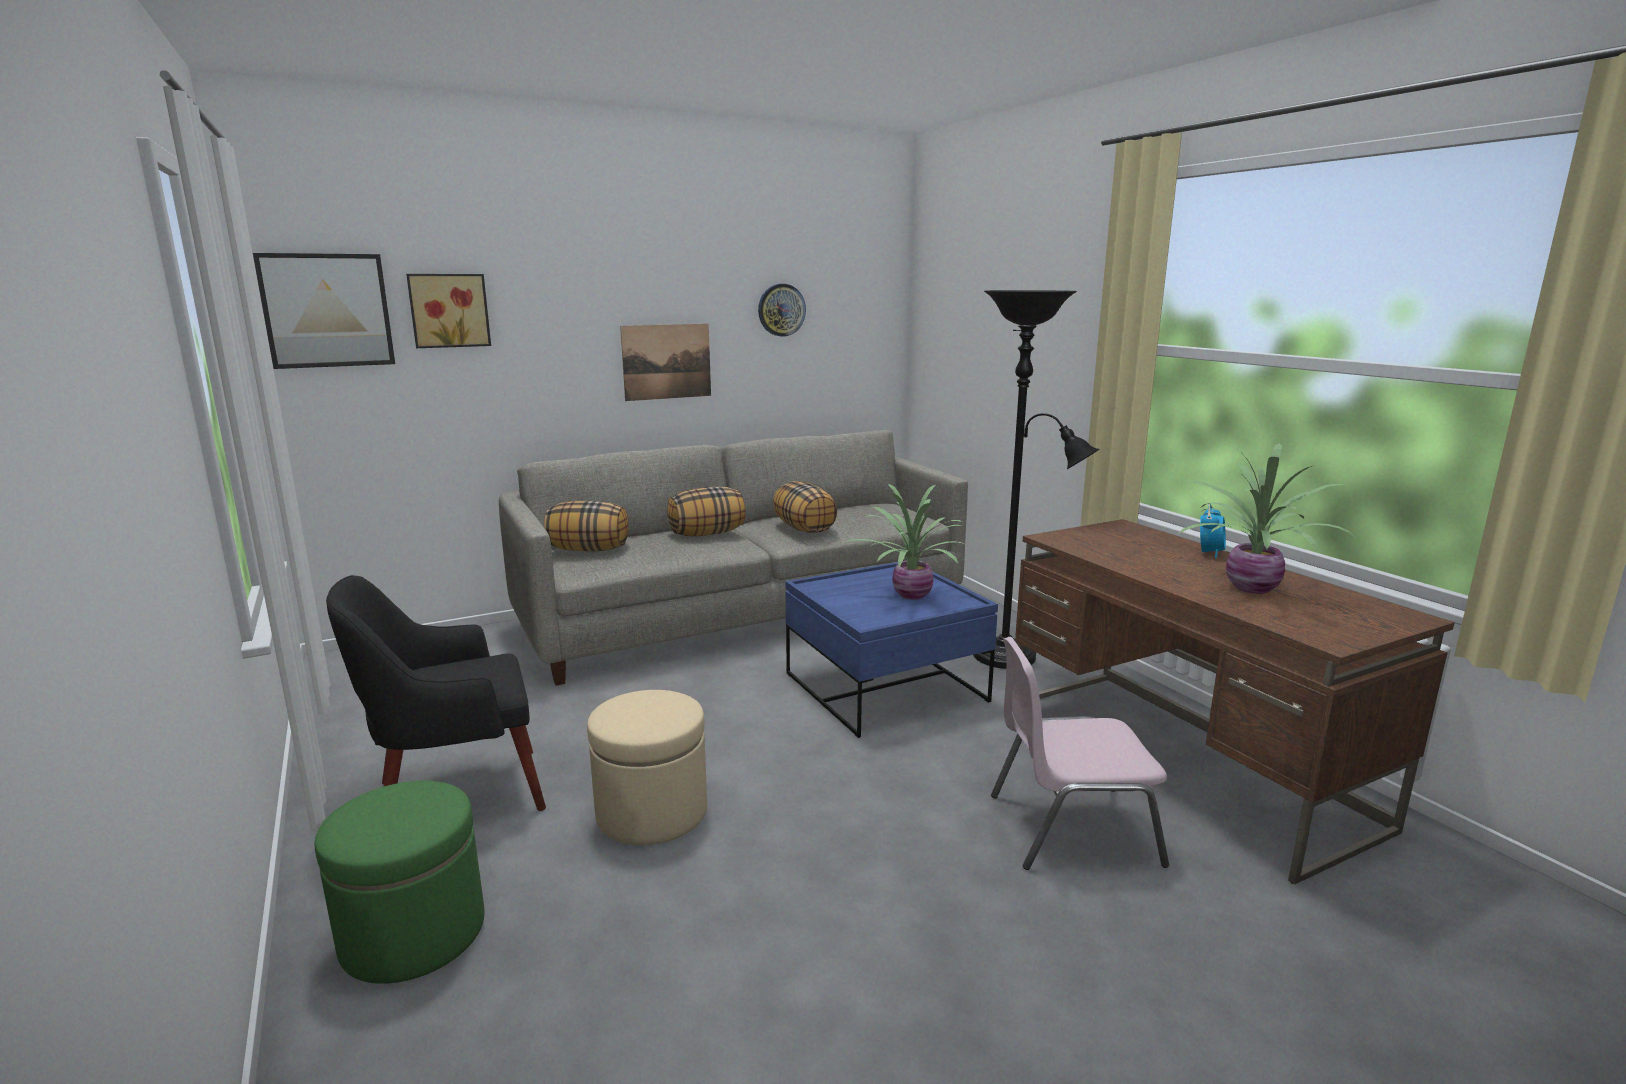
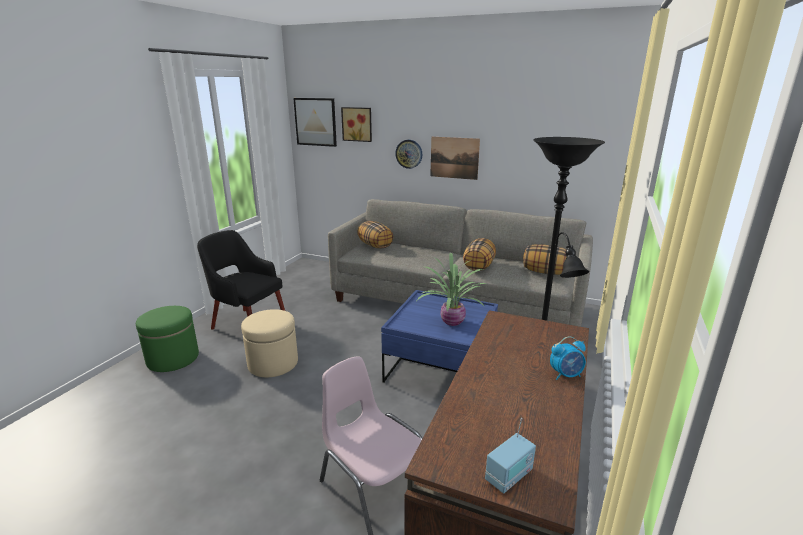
camera: 50 degrees right, 5 degrees up
pillow [667,487,745,536] -> pillow moved to [523,244,567,275]
wall clock [758,284,806,337] -> wall clock moved to [395,140,422,169]
potted plant [1178,444,1356,594] -> none
none -> radio [485,418,536,494]

